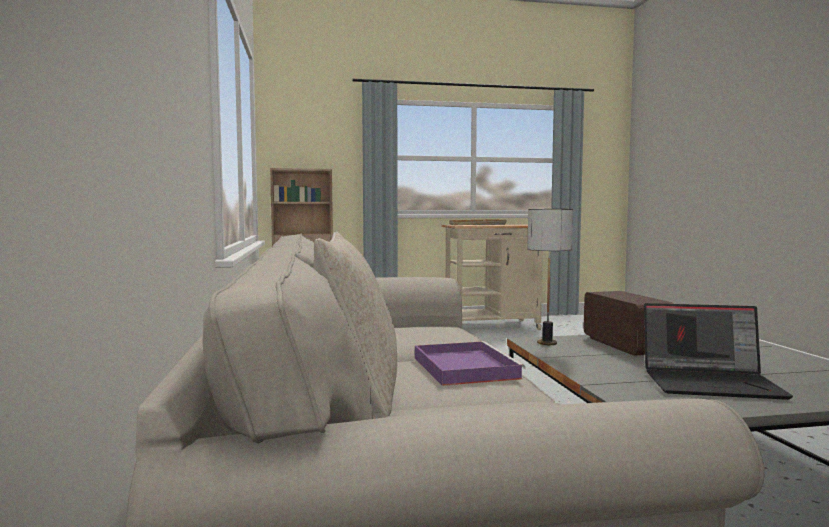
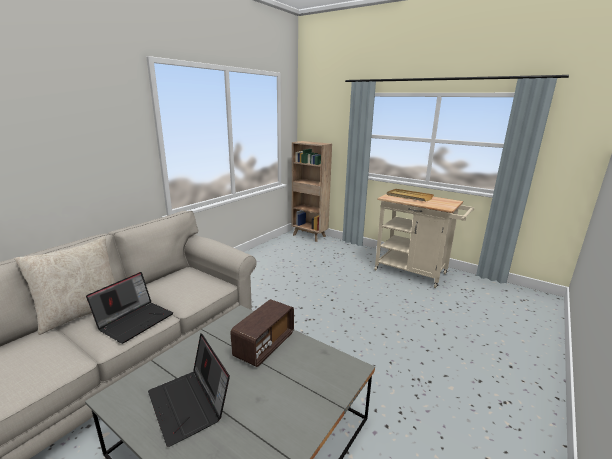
camera: 45 degrees right, 15 degrees up
purple tray [415,341,525,386] -> laptop [86,272,173,344]
table lamp [527,209,573,345] -> none

